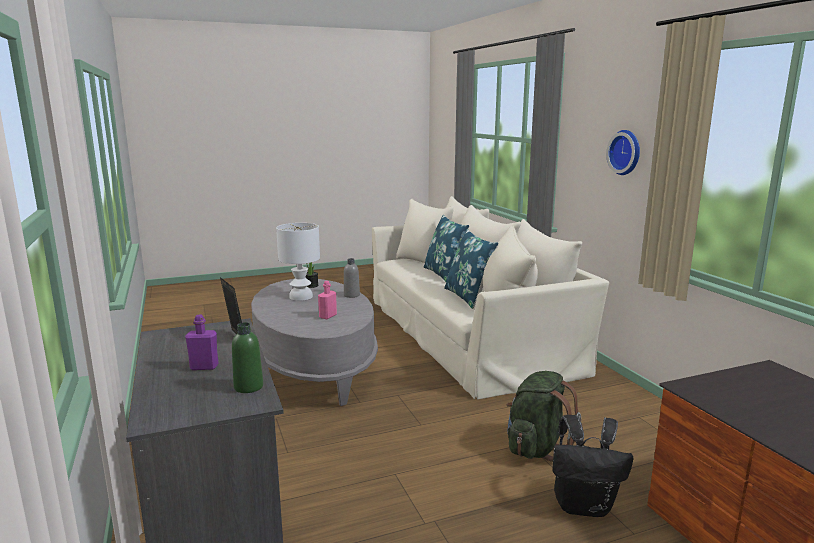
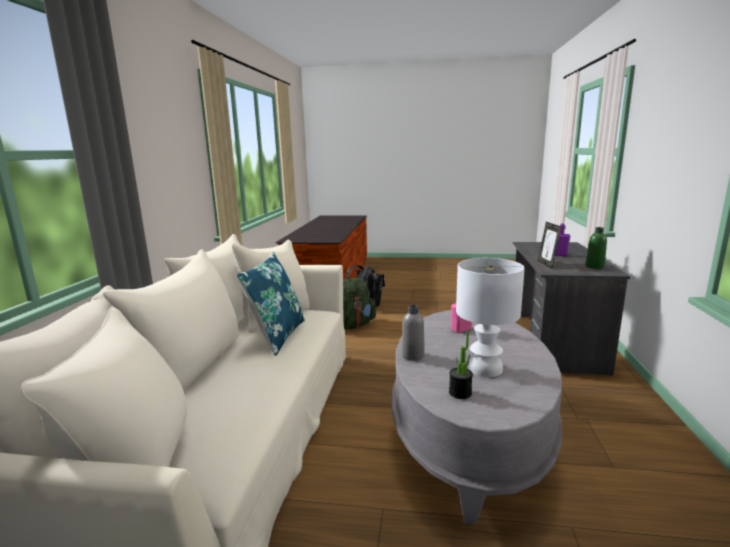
camera: 150 degrees left, 0 degrees up
green bottle [232,322,263,393] -> green bottle moved to [585,227,607,269]
blue pillow [424,215,469,282] -> none
wall clock [606,130,640,175] -> none

